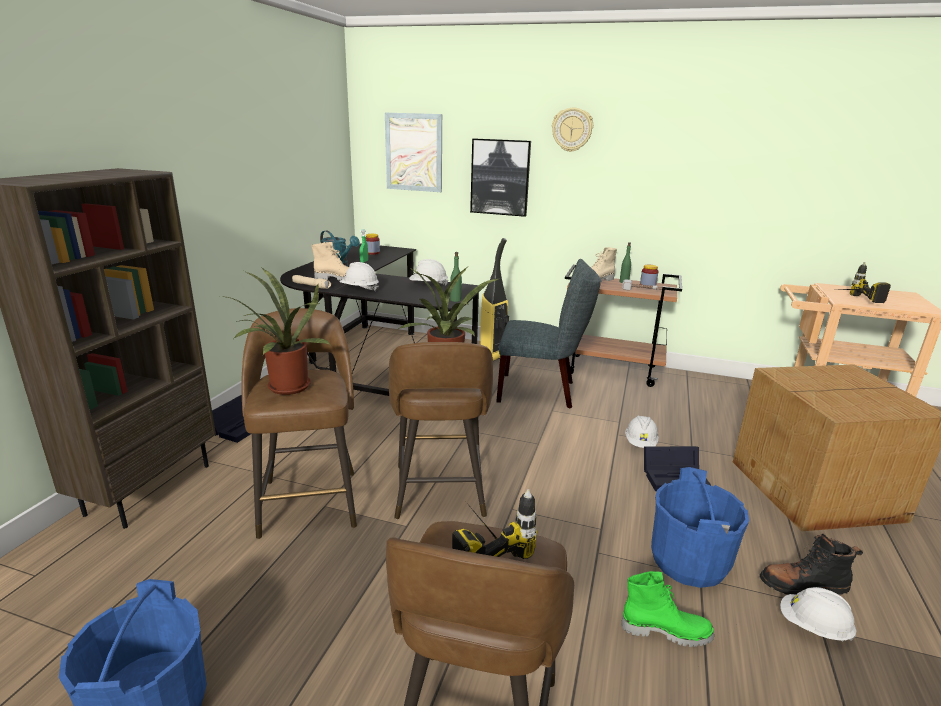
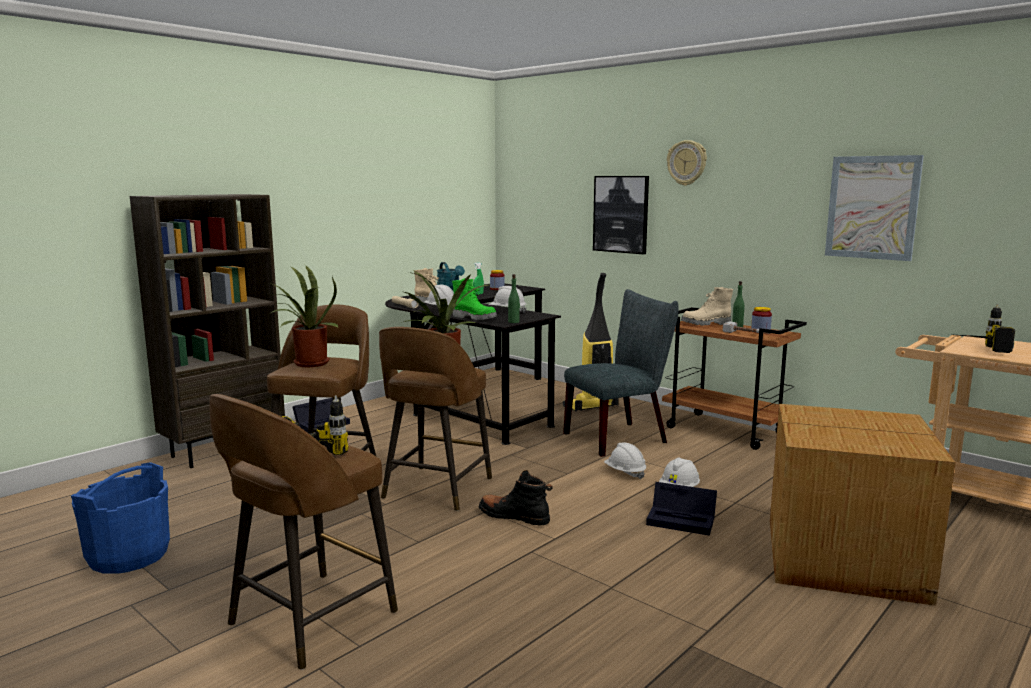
camera: 25 degrees right, 10 degrees down
picture [385,113,442,192] -> picture moved to [825,155,924,261]
grey chair [496,259,601,408] -> grey chair turned 60 degrees counterclockwise [563,289,678,457]
green boot [621,571,714,647] -> green boot moved to [452,278,497,320]
blue bucket [651,467,749,588] -> none
black boot [760,533,863,595] -> black boot moved to [479,470,553,526]
white hard hat [780,587,857,641] -> white hard hat moved to [604,443,646,479]

